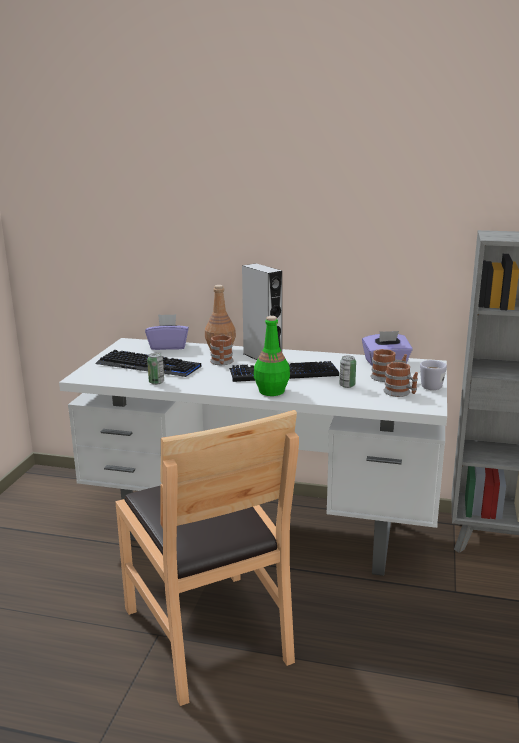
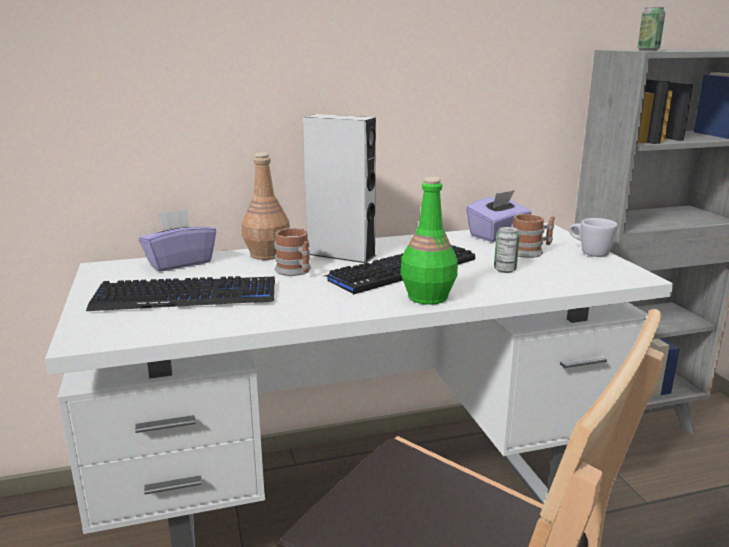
camera: 30 degrees left, 0 degrees up
can [147,353,164,385] -> can moved to [637,6,665,51]
mug [384,362,418,397] -> none

